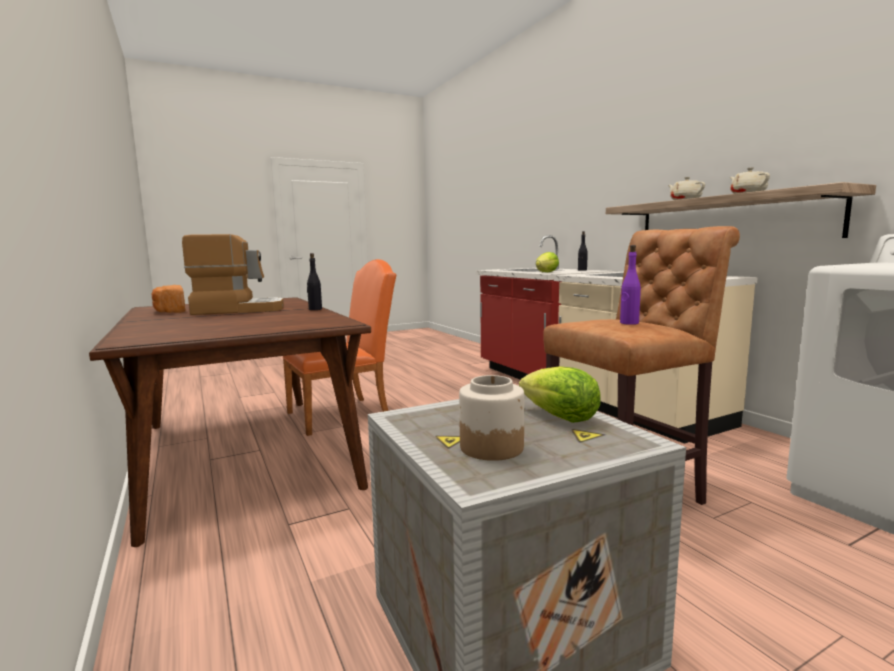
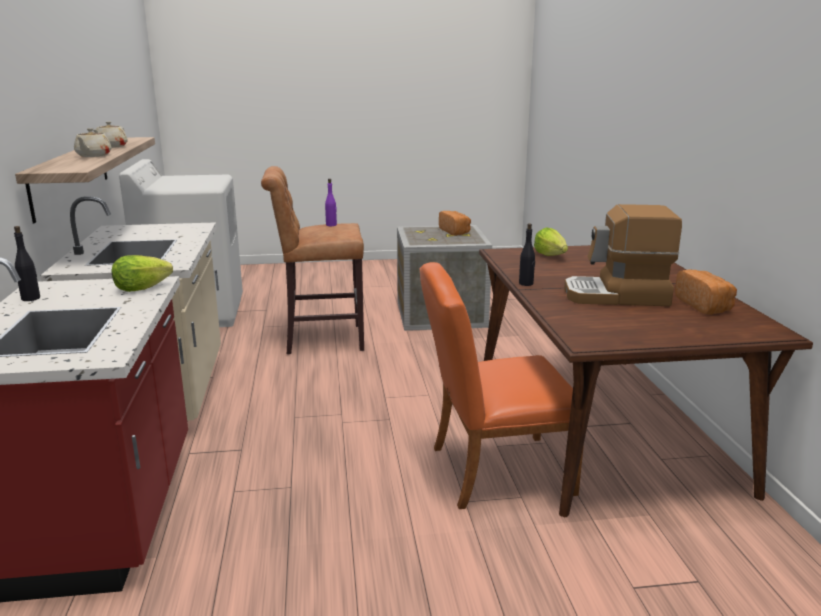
camera: 160 degrees left, 10 degrees up
jar [459,375,524,461] -> bread [439,211,471,236]
lettuce [519,366,601,423] -> lettuce moved to [534,228,568,256]

